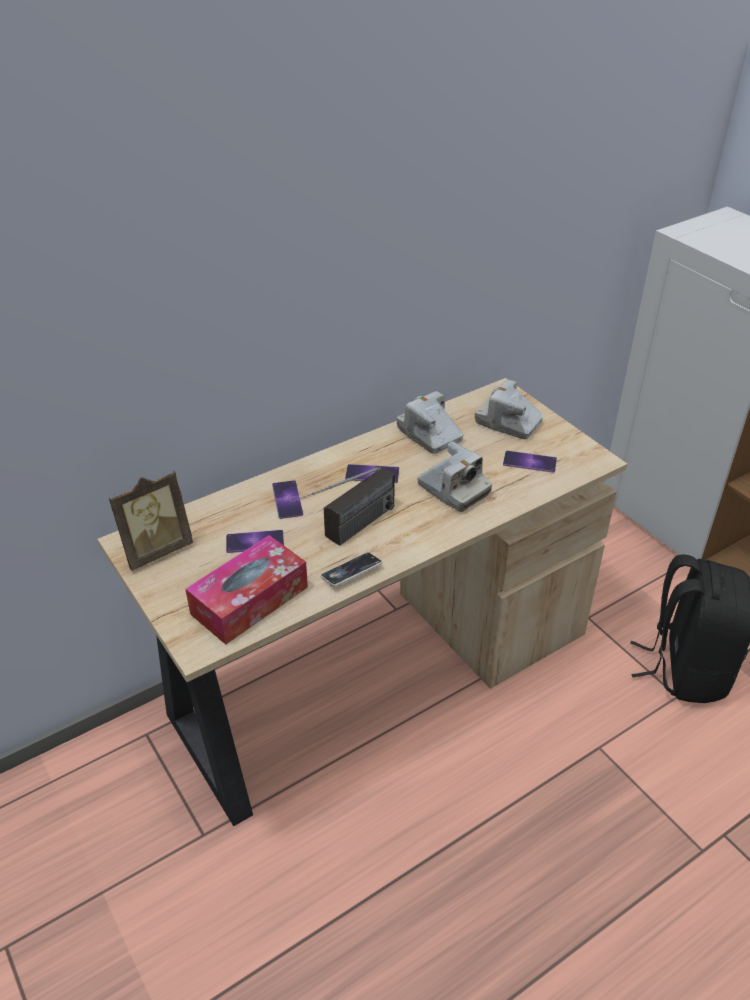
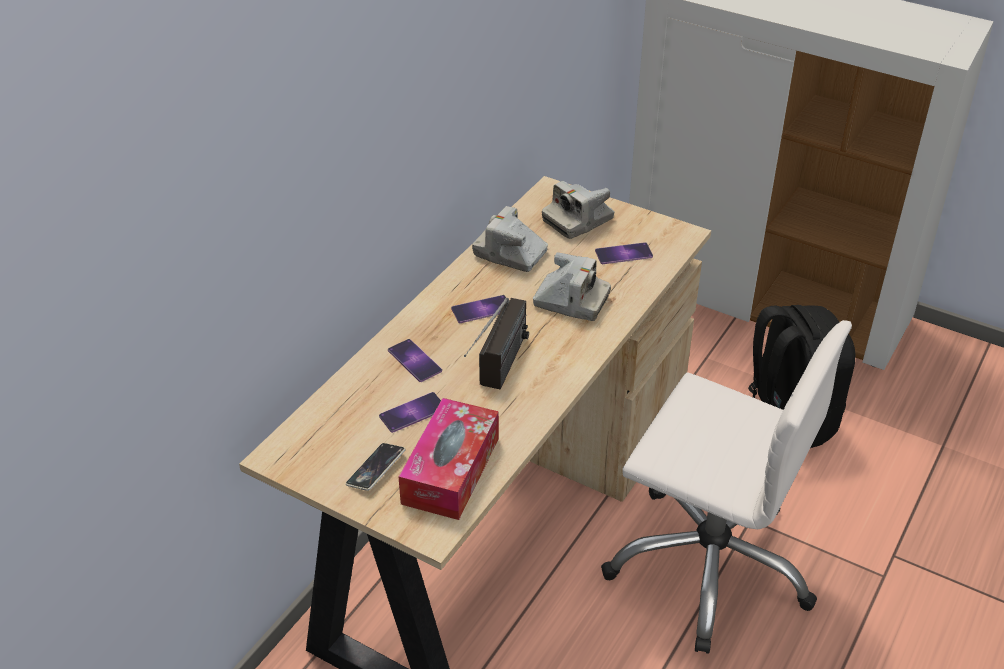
camera: 25 degrees left, 0 degrees up
picture frame [109,471,193,571] -> none
phone [321,552,383,587] -> phone moved to [346,443,406,491]
camera [475,379,543,439] -> camera turned 45 degrees counterclockwise [542,181,614,239]
none -> white office chair [601,320,852,654]

